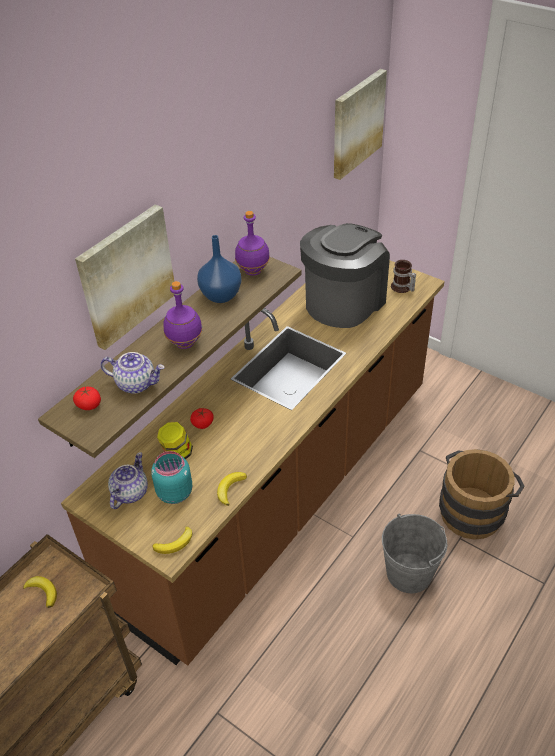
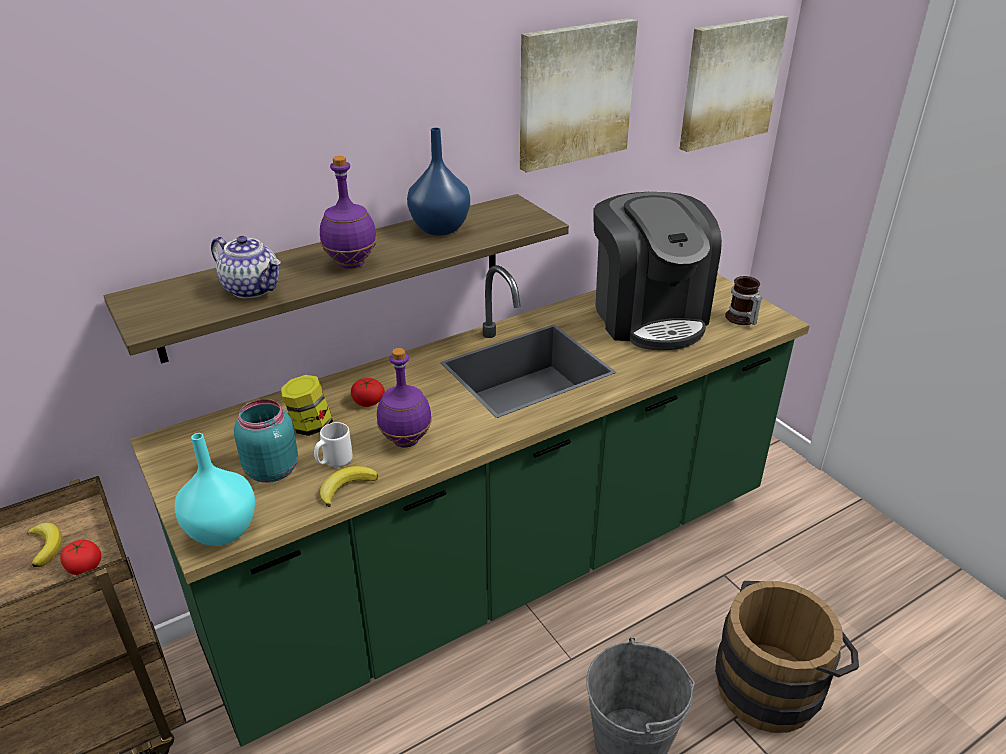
camera: 20 degrees right, 10 degrees down
brown counter [61,260,445,665] -> green counter [130,265,810,747]
tomato [73,387,101,410] -> tomato moved to [60,539,101,575]
picture [75,204,174,350] -> picture moved to [520,18,638,172]
teapot [108,452,148,509] -> none
banana [152,526,193,554] -> turquoise vase [175,433,255,546]
purple bottle [235,211,270,276] -> purple bottle moved to [377,348,432,447]
coffee machine [300,223,390,328] -> coffee machine turned 105 degrees clockwise [593,192,722,350]
none -> white mug [314,422,353,467]

